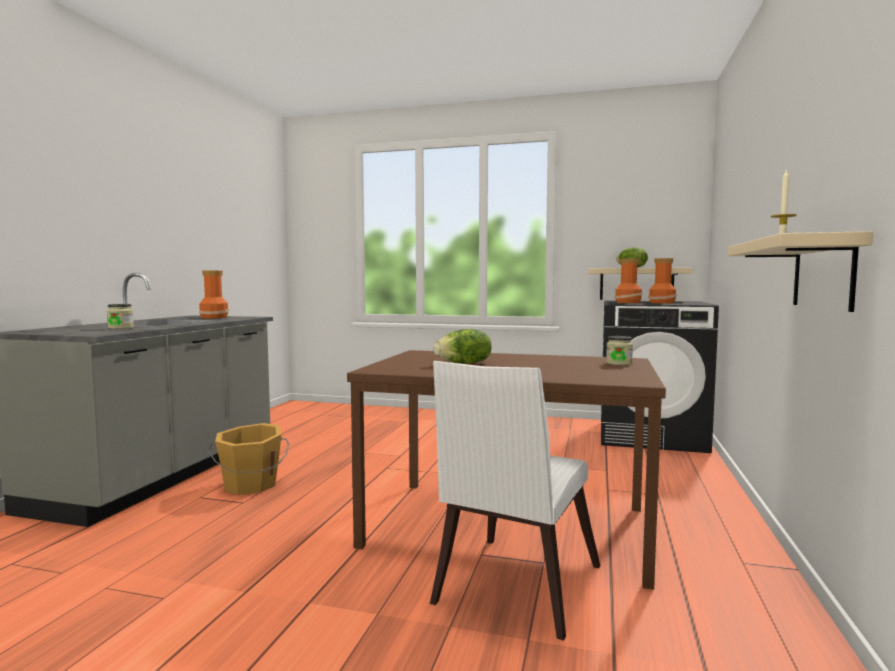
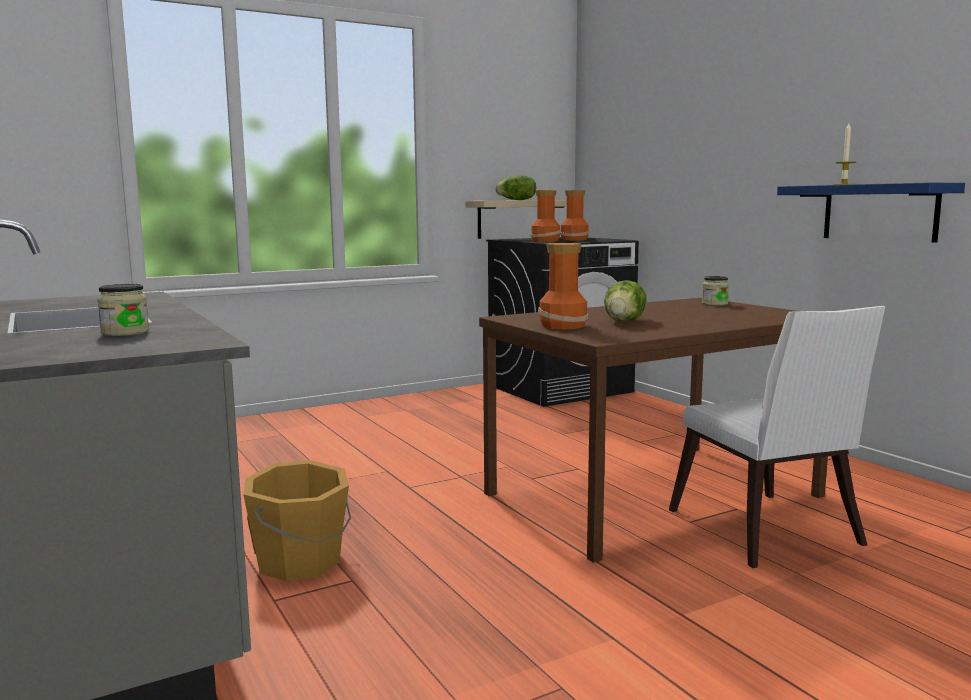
camera: 45 degrees left, 5 degrees up
vase [199,271,229,318] -> vase moved to [538,243,589,330]
beige shelf [727,231,873,312] -> blue shelf [777,182,965,243]

